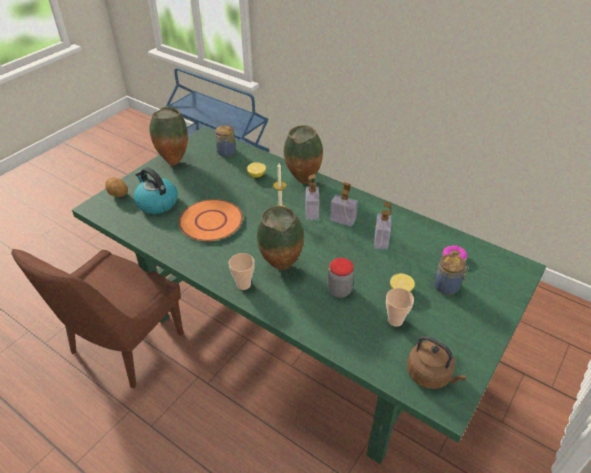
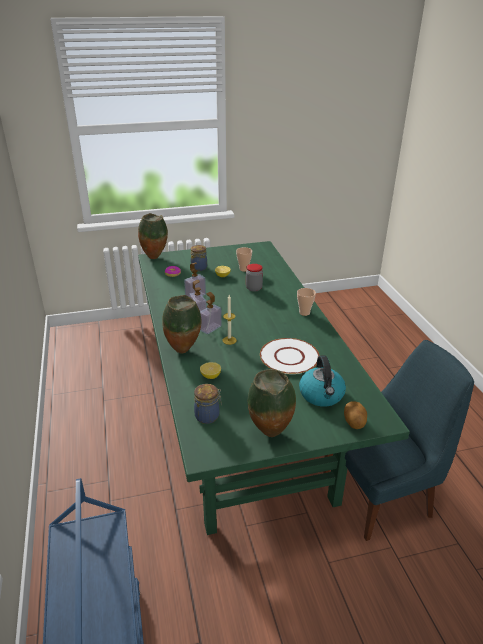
camera: 140 degrees left, 10 degrees down
brown chair [11,249,183,388] -> blue chair [323,340,474,541]
orange plate [179,199,243,241] -> white plate [260,338,320,374]
vase [257,206,304,270] -> vase moved to [138,213,168,259]
brown kettle [407,336,466,389] -> none

